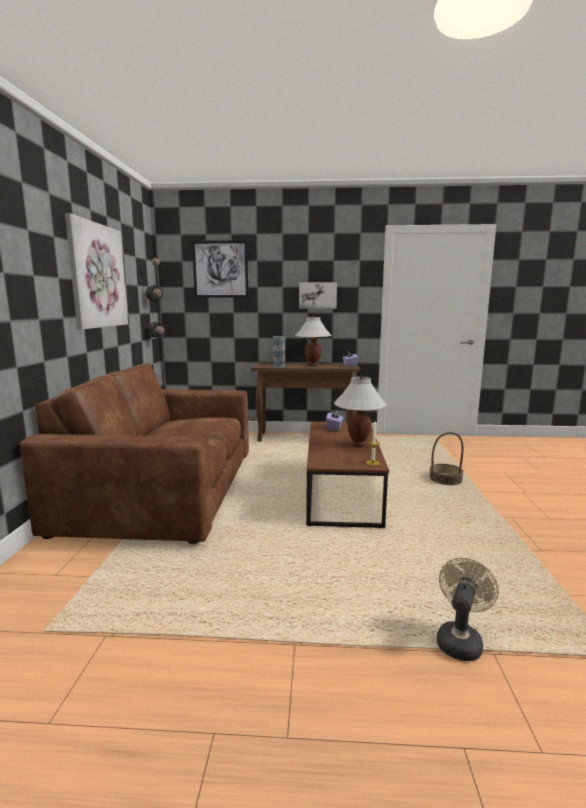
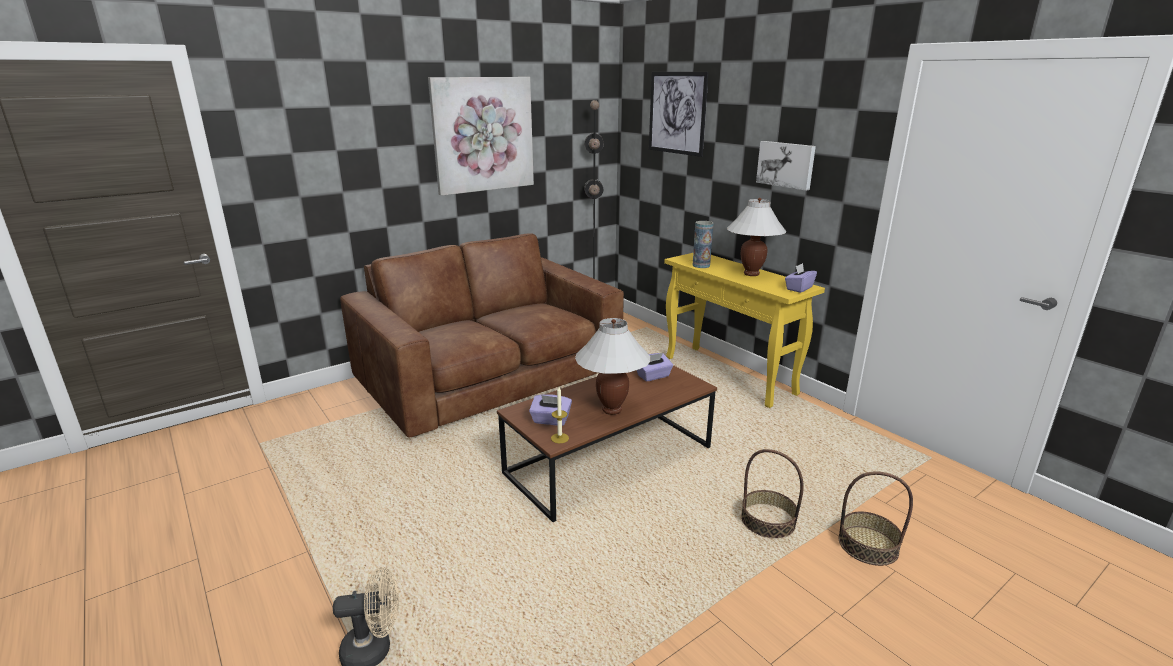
camera: 50 degrees right, 10 degrees up
brown console table [251,363,360,442] -> yellow console table [664,253,825,408]
none -> purple tissue box [529,394,572,426]
none -> basket [839,472,913,566]

